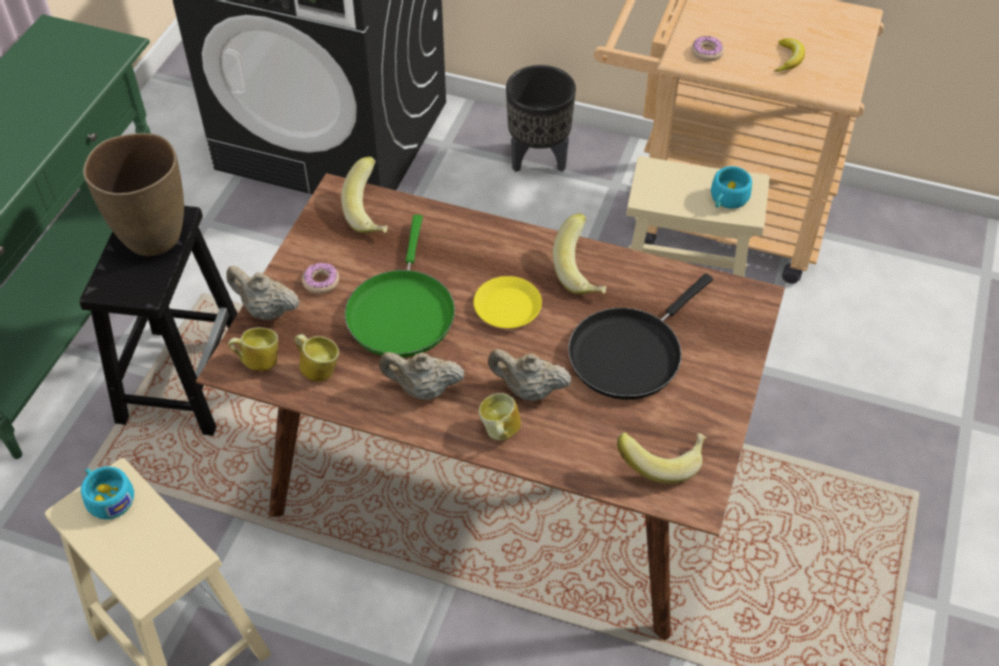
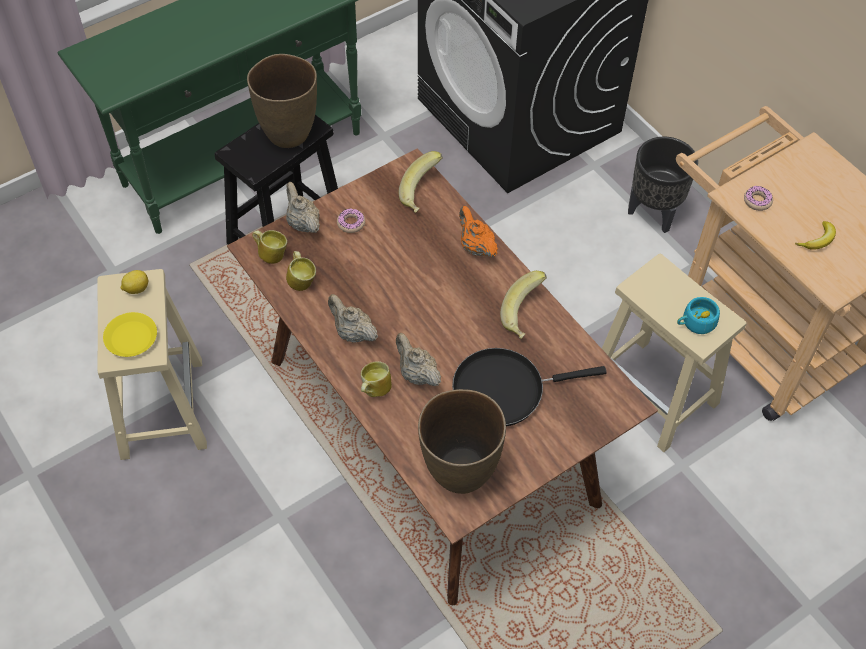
camera: 35 degrees right, 5 degrees up
turquoise cup [81,466,134,519] -> lemon [121,270,148,294]
green frying pan [345,214,455,358] -> none
yellow plate [474,276,542,328] -> yellow plate moved to [103,312,157,357]
banana [617,433,707,484] -> brown vase [418,389,506,494]
none -> orange teapot [459,206,498,257]

